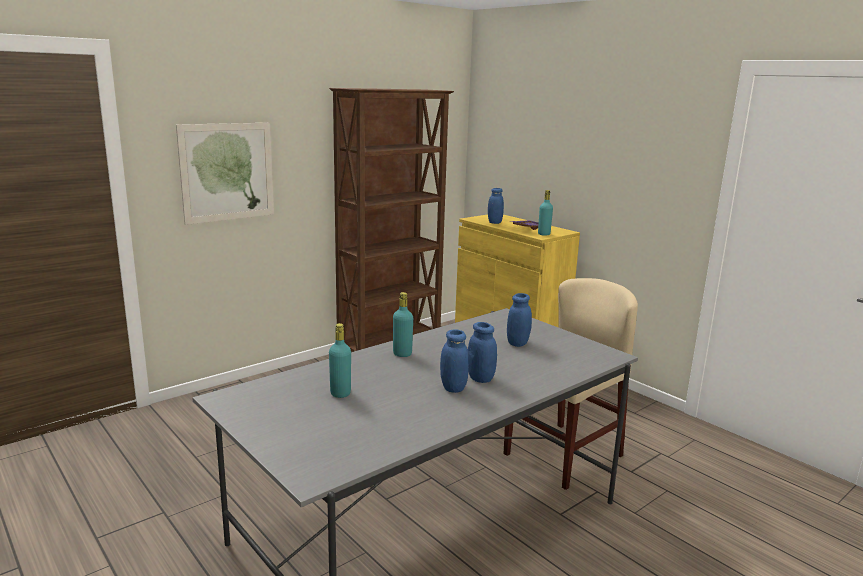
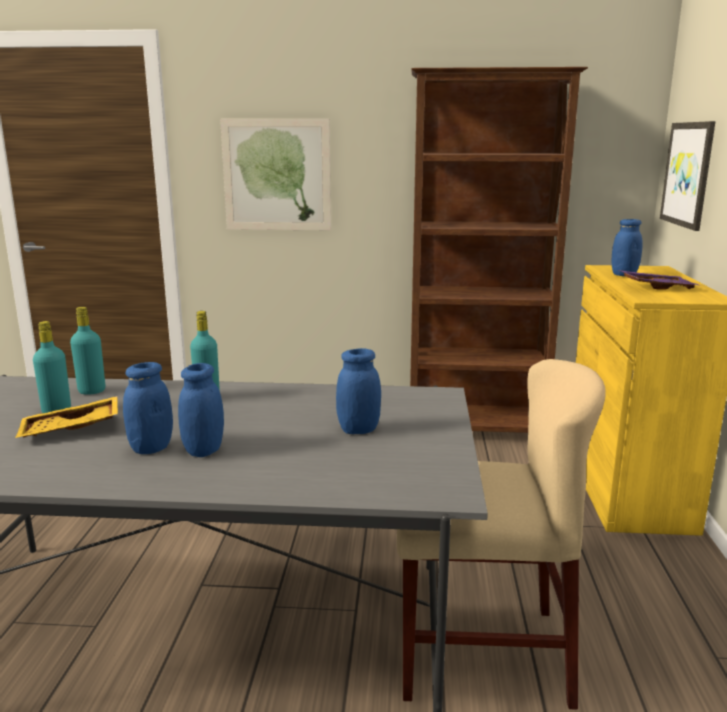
camera: 45 degrees right, 0 degrees up
turquoise bottle [538,190,553,236] -> turquoise bottle moved to [70,307,105,395]
none -> yellow tray [15,396,118,438]
none -> picture [660,121,715,231]

